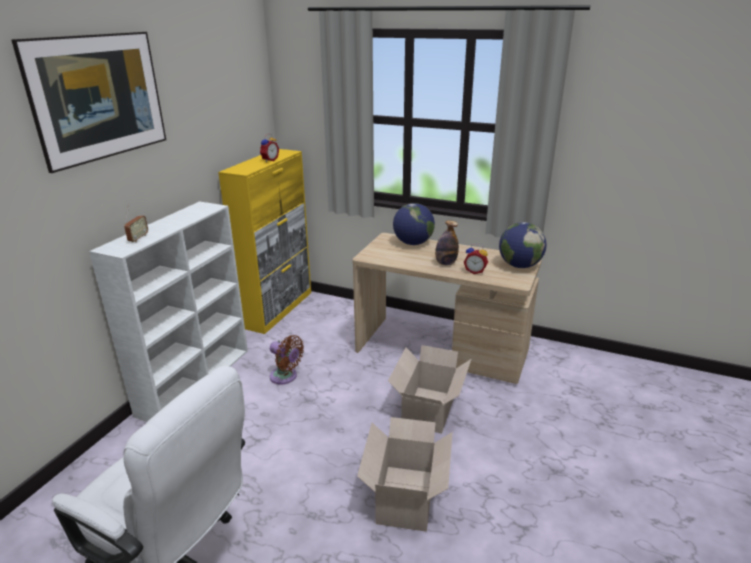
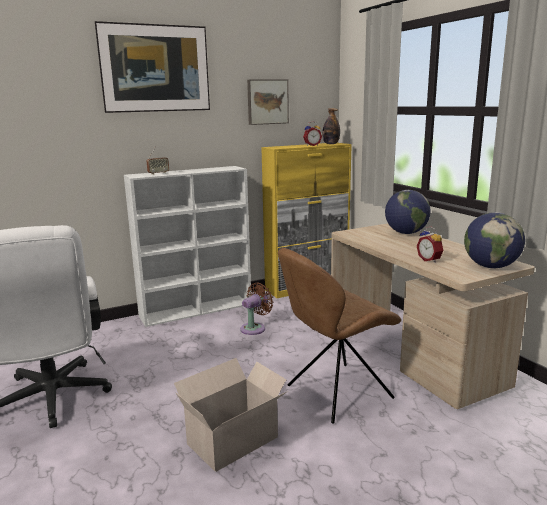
camera: 40 degrees right, 10 degrees down
brown fan [270,335,304,384] -> brown fan turned 120 degrees counterclockwise [240,282,273,335]
cardboard box [388,345,471,434] -> brown chair [278,248,401,424]
bottle [435,220,459,265] -> bottle moved to [322,108,340,144]
none -> picture [247,79,289,125]

